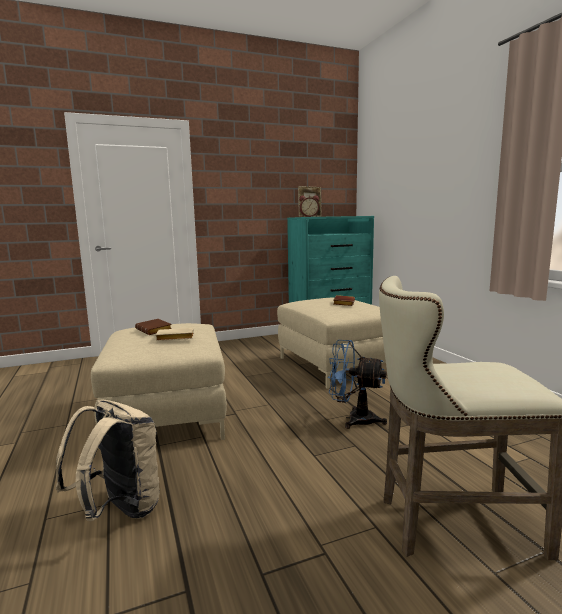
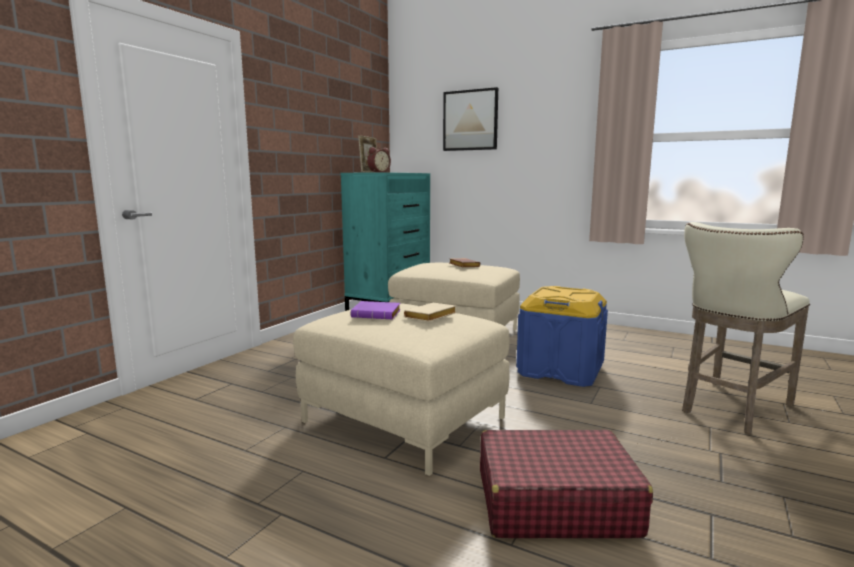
camera: 40 degrees left, 0 degrees up
beige backpack [56,399,159,521] -> red suitcase [480,430,653,538]
brown book [135,319,172,335] -> purple book [351,301,401,319]
blue fan [328,340,387,429] -> blue storage box [516,286,608,387]
none -> picture [443,87,498,151]

